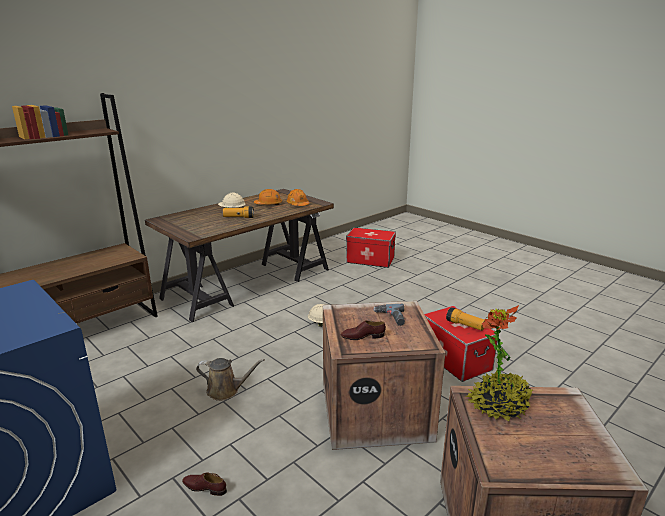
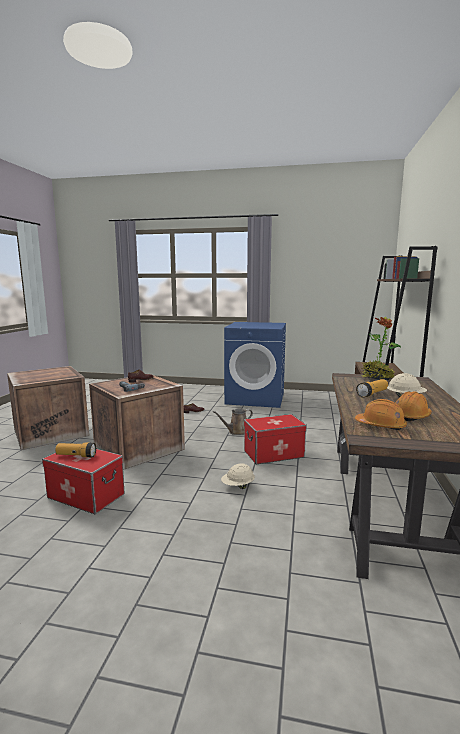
camera: 145 degrees right, 10 degrees down
storage box [346,227,396,268] -> storage box moved to [244,414,307,465]
potted plant [466,305,533,421] -> potted plant moved to [361,317,401,380]

